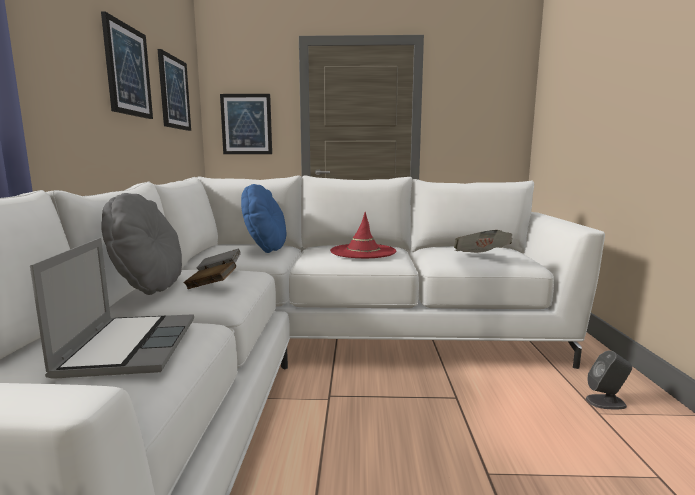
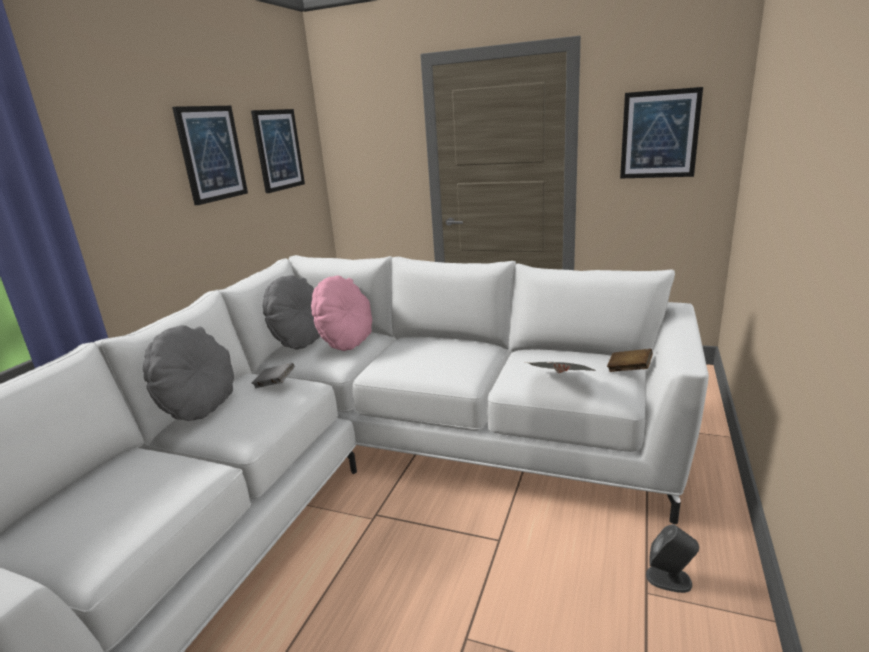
camera: 20 degrees right, 10 degrees up
laptop [30,238,194,379] -> none
brown book [184,261,236,289] -> brown book moved to [607,349,653,372]
picture [220,94,272,154] -> picture moved to [620,87,703,179]
blue pillow [241,184,286,253] -> pink pillow [311,276,372,351]
red hat [330,212,396,258] -> none
none -> grey pillow [263,275,321,349]

